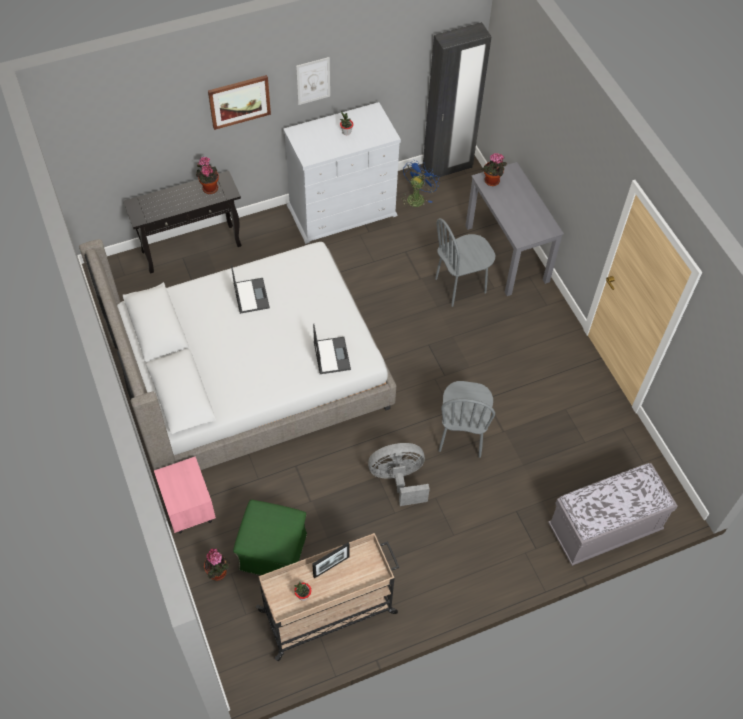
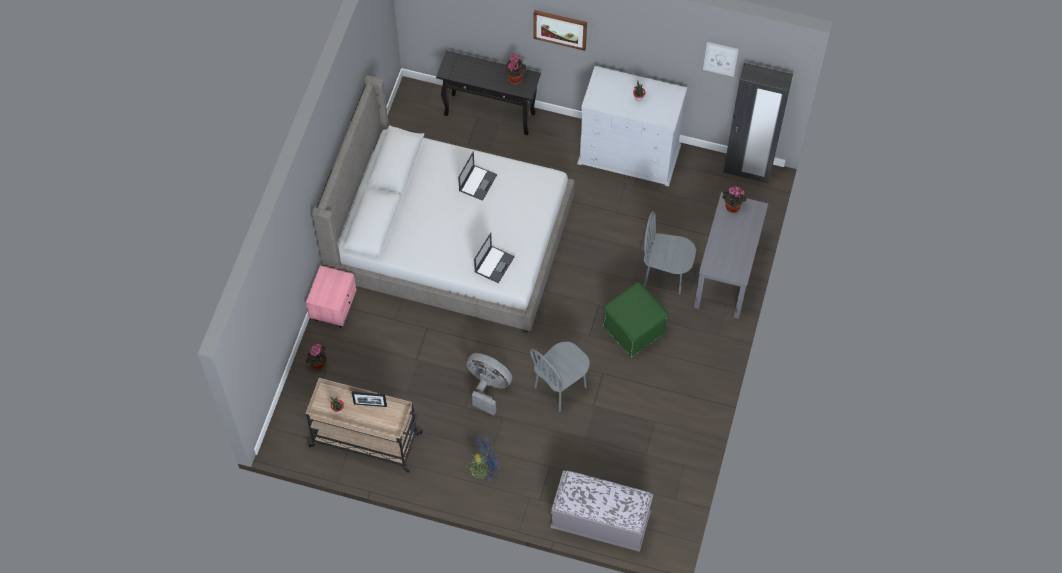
camera: 40 degrees right, 5 degrees up
green ottoman [233,499,307,576] -> green ottoman moved to [603,282,669,358]
picture [296,57,330,105] -> picture moved to [703,42,739,77]
blue fan [401,160,440,208] -> blue fan moved to [464,435,499,482]

